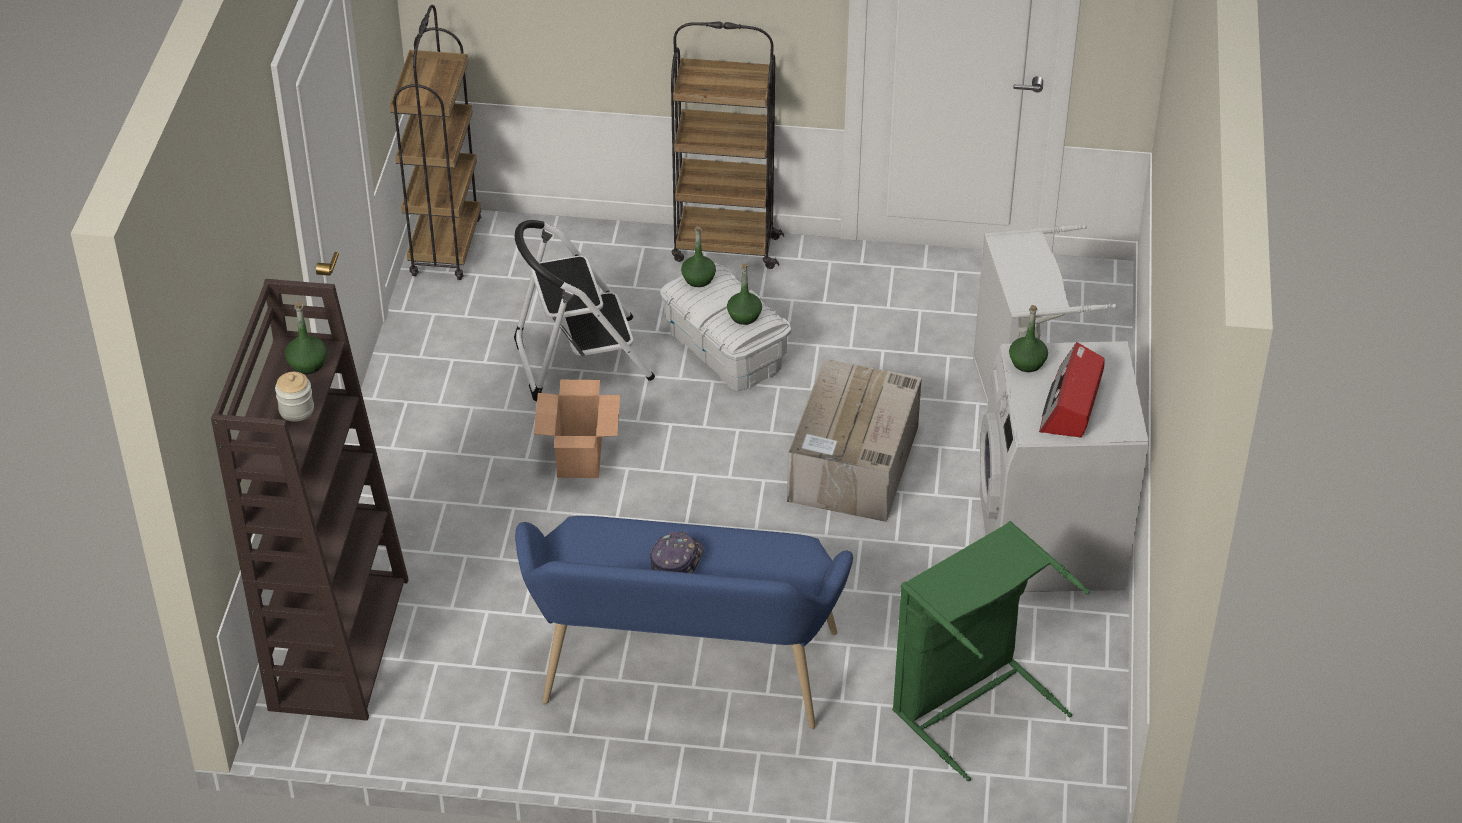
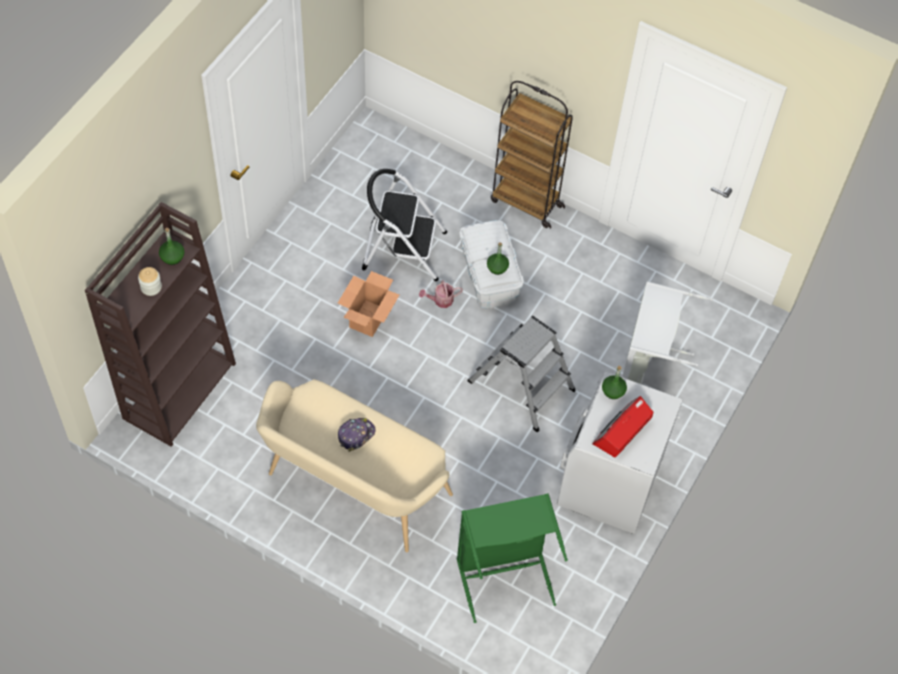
camera: 20 degrees right, 15 degrees up
brown cart [390,5,482,280] -> none
blue bench [515,516,853,729] -> beige bench [256,379,453,553]
green bottle [681,226,716,287] -> none
cardboard box [787,359,922,522] -> grey step ladder [467,315,576,432]
none -> watering can [419,280,463,308]

